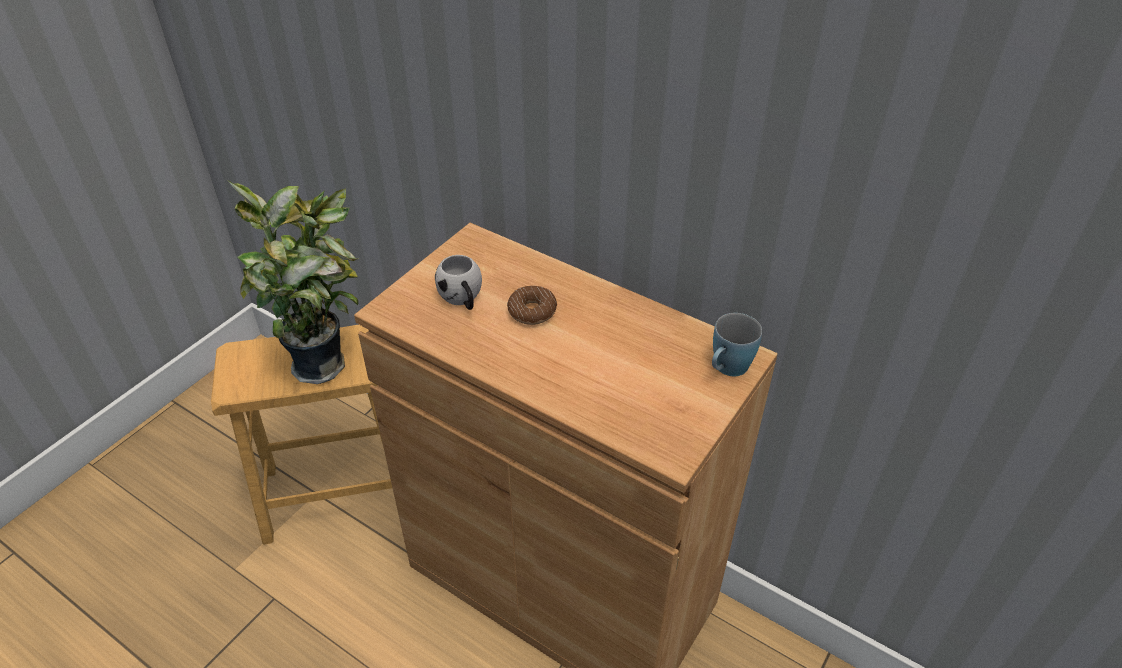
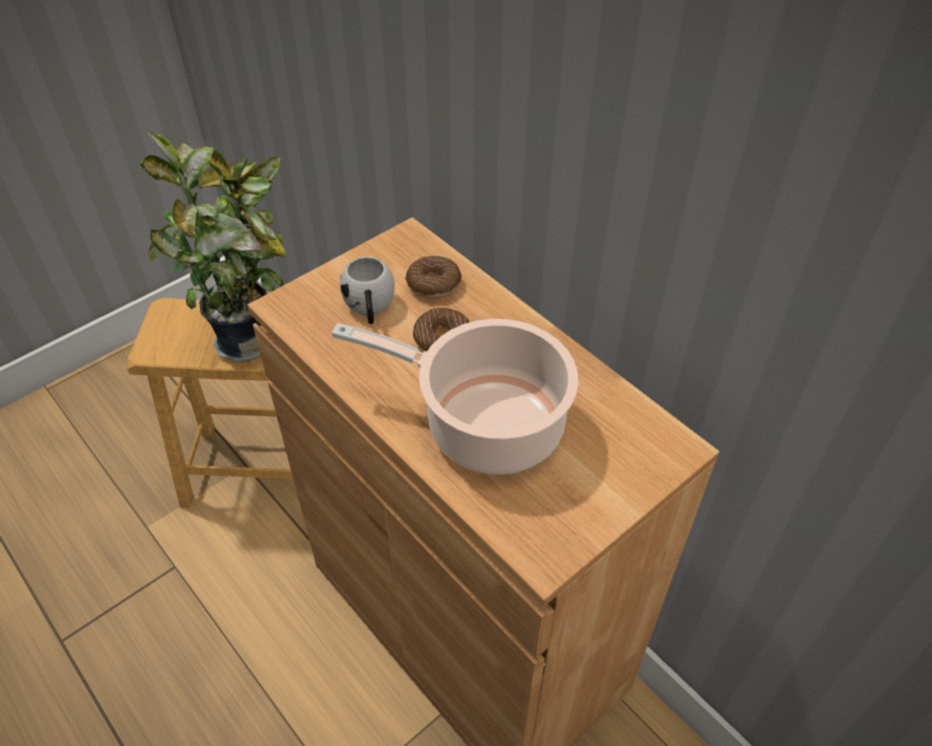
camera: 15 degrees right, 5 degrees up
blue mug [712,313,762,376] -> none
none -> cooking pot [331,319,579,475]
none -> donut [405,256,462,299]

